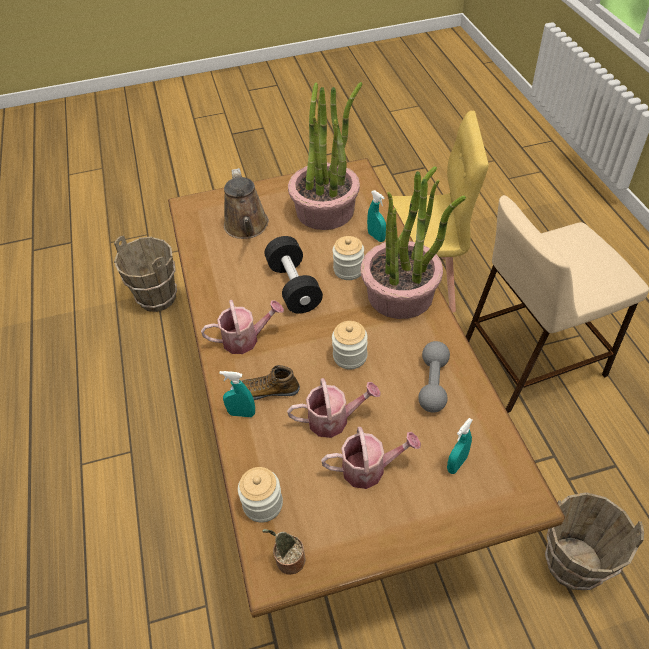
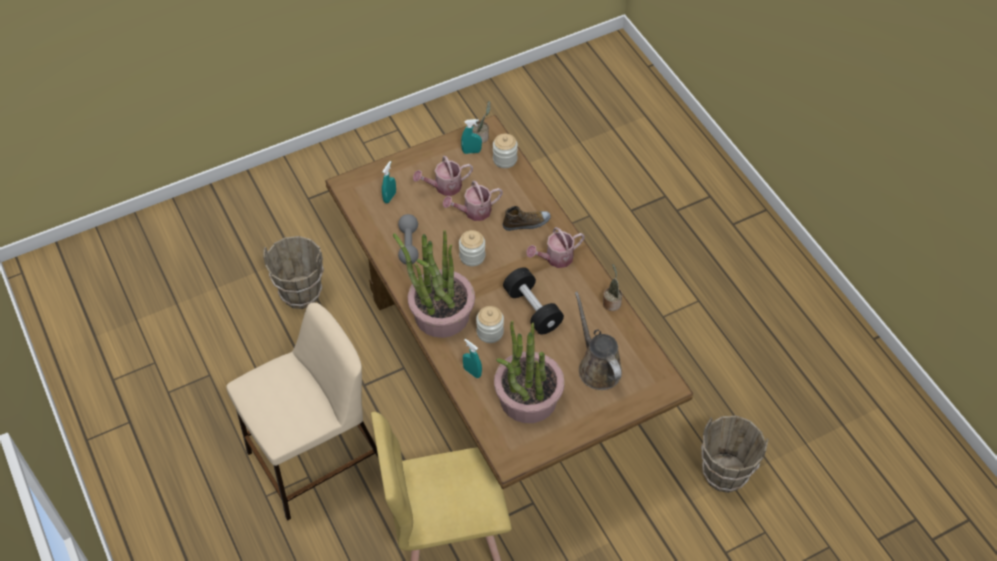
camera: 165 degrees right, 5 degrees up
turquoise spray bottle [220,371,255,417] -> turquoise spray bottle moved to [461,119,482,154]
none -> potted plant [603,264,622,311]

